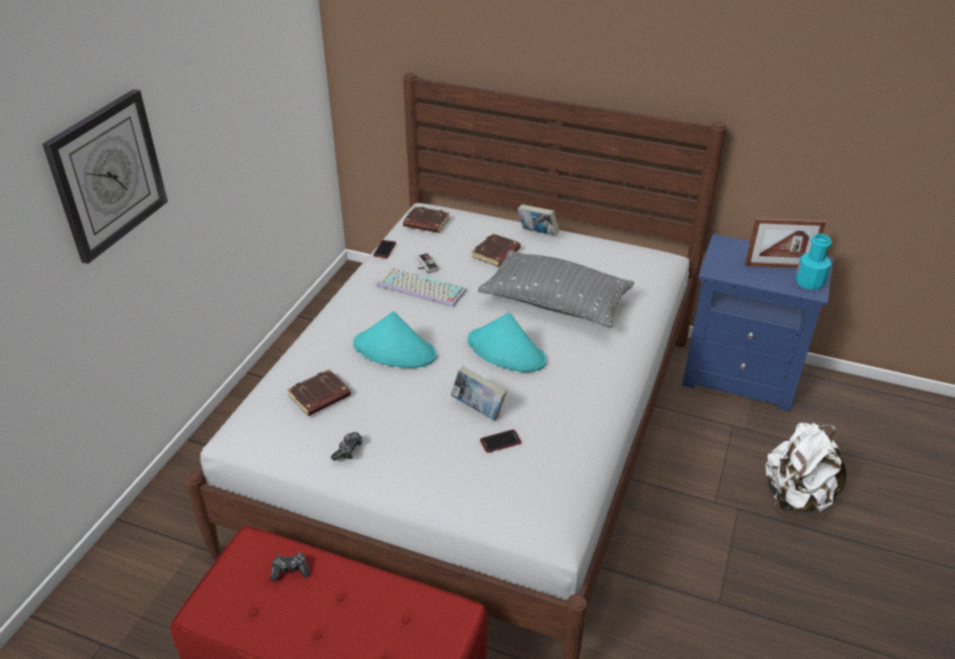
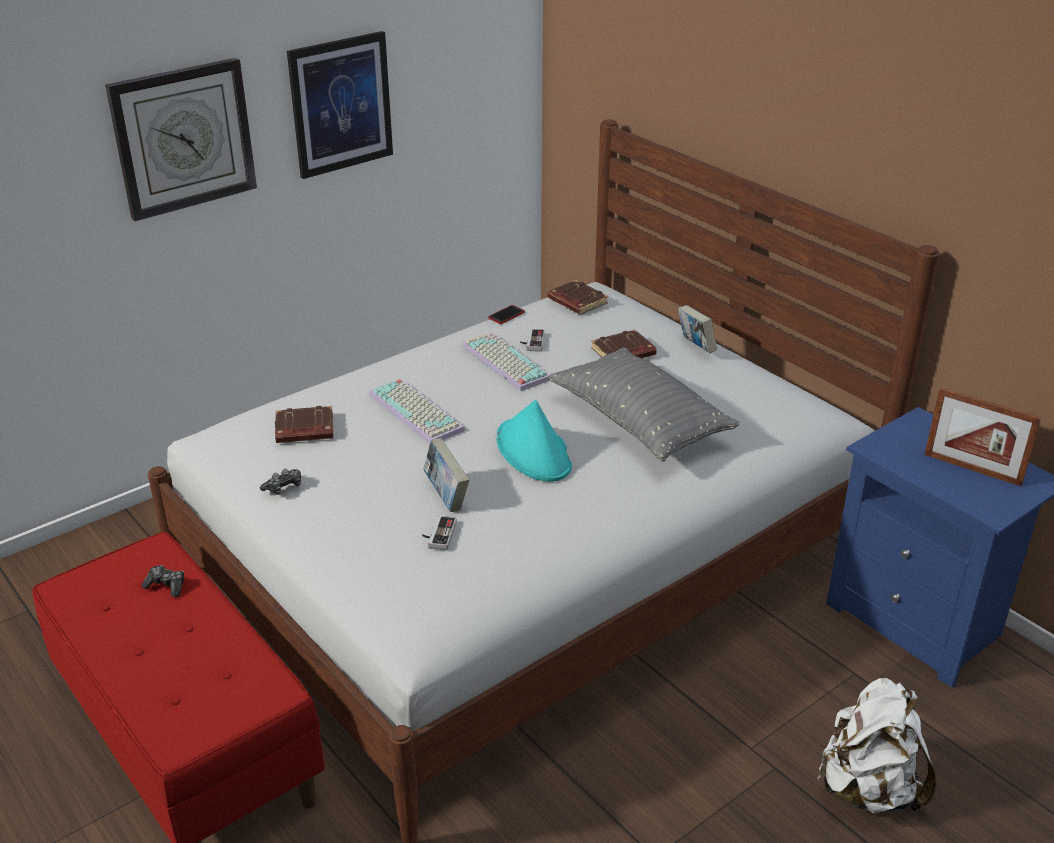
camera: 30 degrees right, 5 degrees down
turquoise hat [353,311,437,368] -> keyboard [369,379,465,444]
phone [480,429,521,453] -> game controller [422,516,457,550]
turquoise bottle [796,234,832,290] -> none
none -> picture [287,31,393,179]

